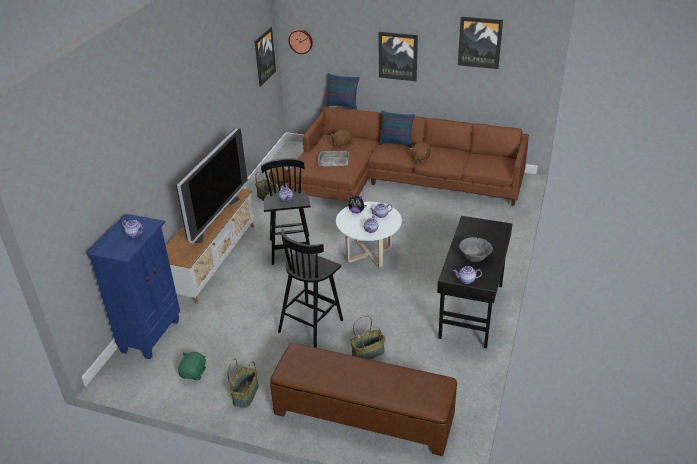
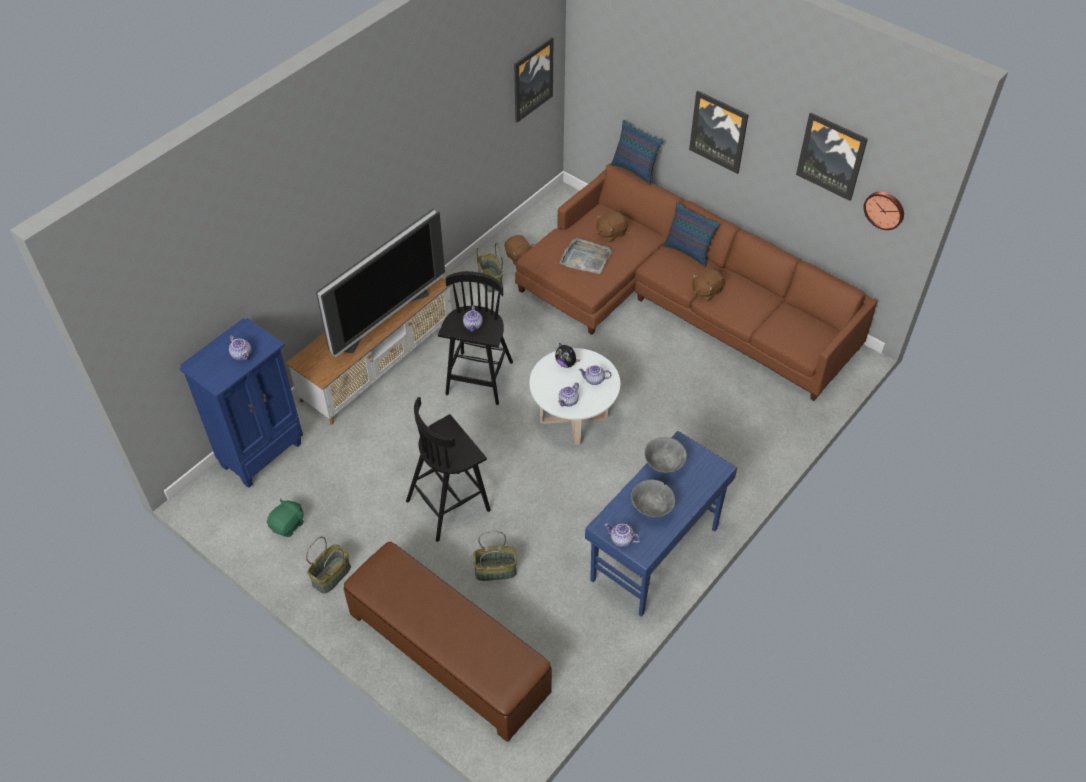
camera: 20 degrees right, 15 degrees up
wall clock [289,29,313,54] -> wall clock moved to [864,192,904,230]
black console table [437,216,513,348] -> blue console table [585,431,737,617]
none -> grey bowl [644,437,687,473]

